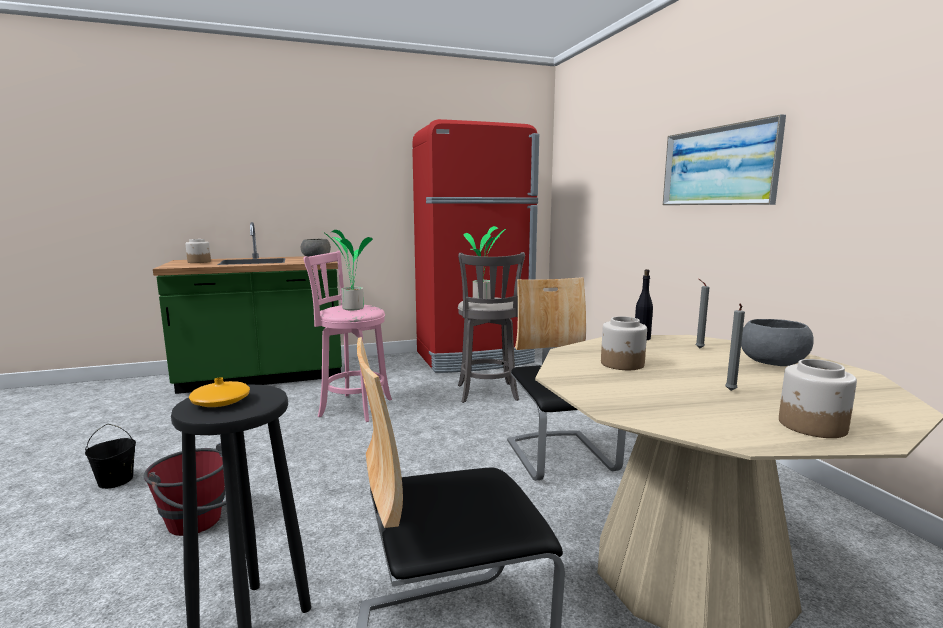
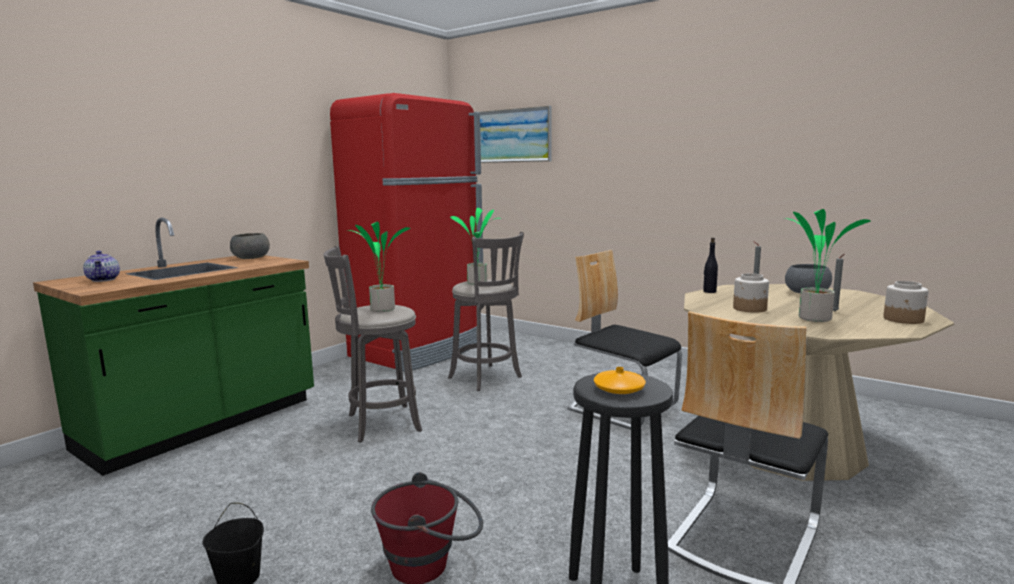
camera: 35 degrees left, 0 degrees up
jar [185,239,211,263] -> teapot [83,251,120,282]
pink stool [303,251,392,422] -> grey stool [323,246,422,442]
picture [663,114,786,205] -> picture moved to [479,106,552,163]
none -> potted plant [787,209,871,322]

